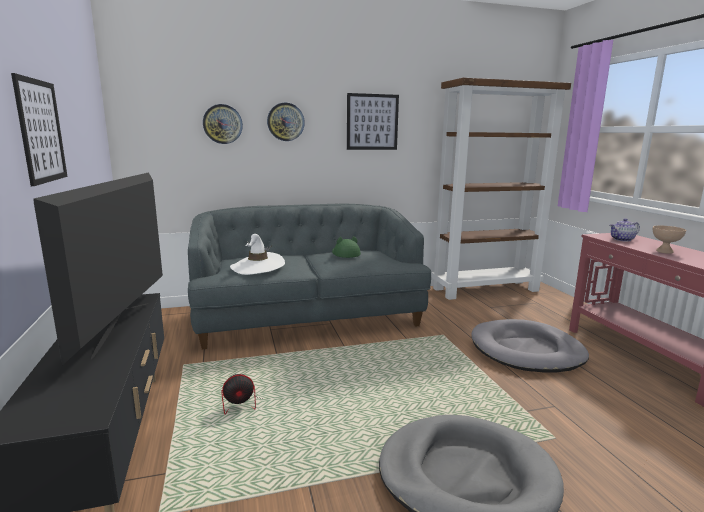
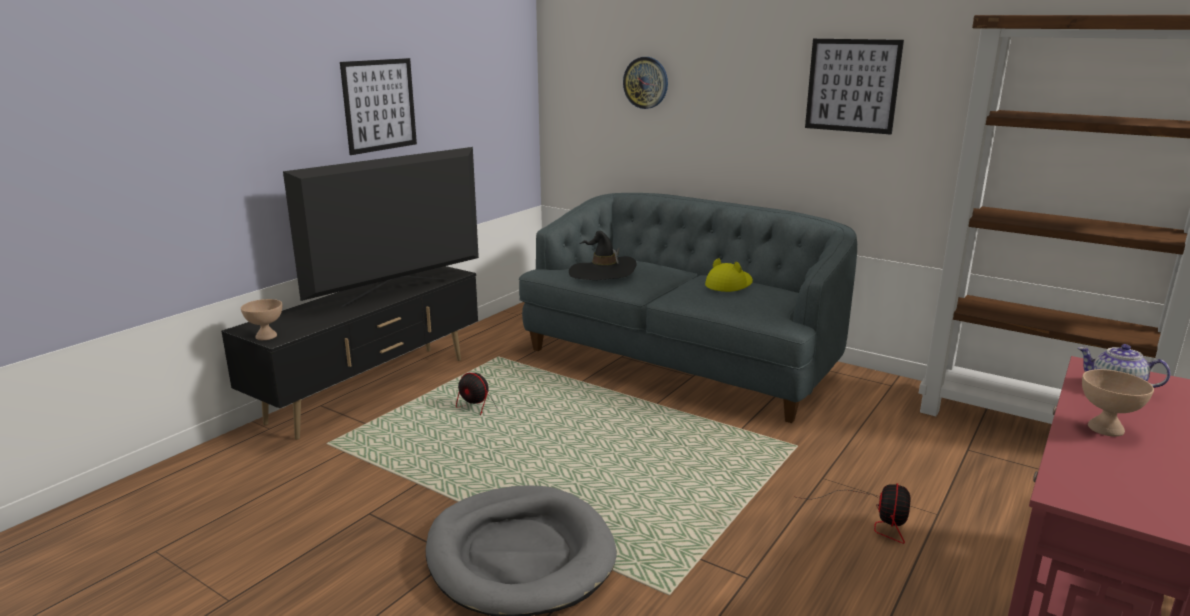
camera: 50 degrees right, 5 degrees up
white hat [230,234,285,275] -> black hat [569,231,637,280]
wall clock [267,103,305,141] -> none
green hat [332,236,361,258] -> yellow hat [705,258,753,292]
grey dog bed [471,319,589,372] -> fan [797,483,911,544]
none -> beige bowl [241,299,282,340]

